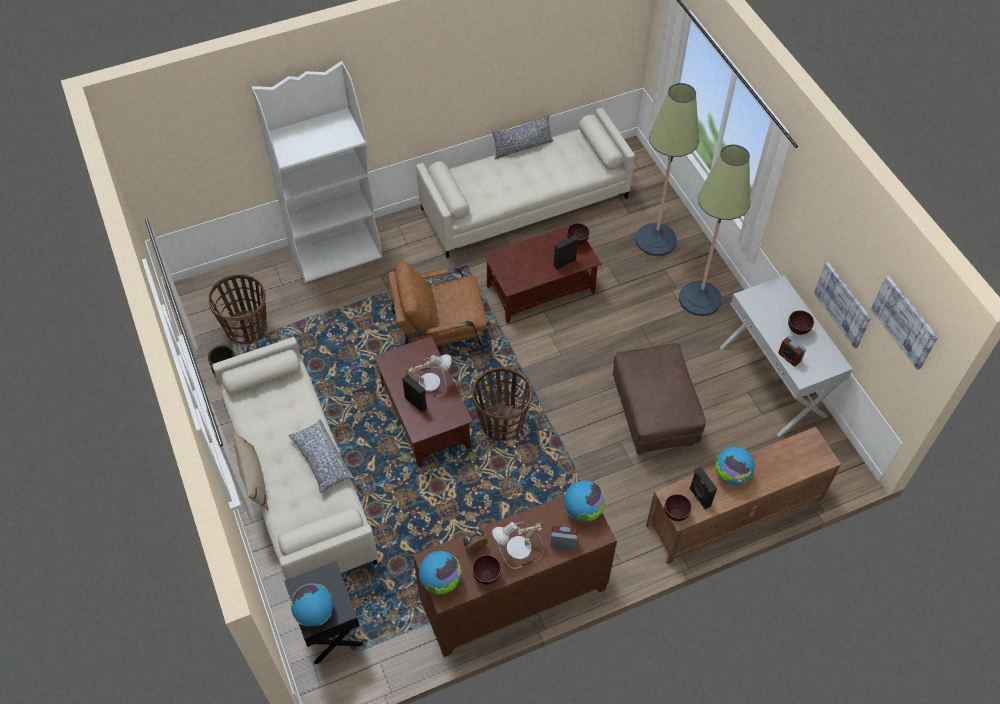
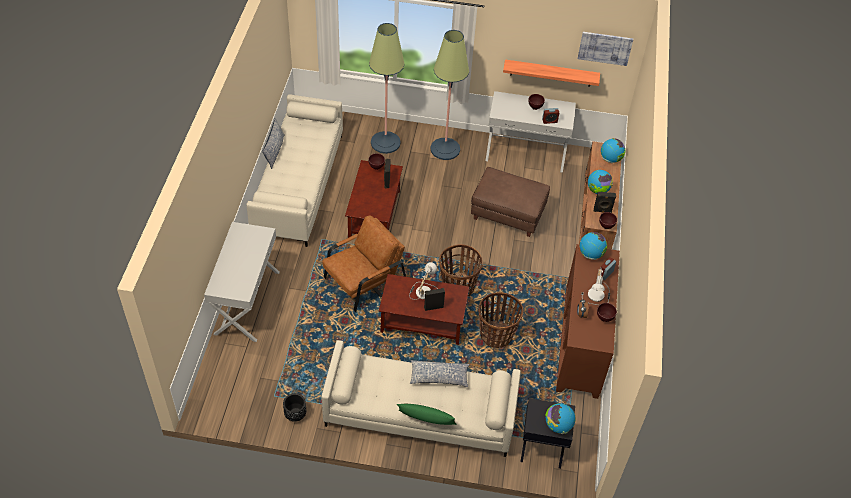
camera: 60 degrees left, 5 degrees down
basket [208,274,267,345] -> basket moved to [478,292,524,348]
beige pillow [233,432,269,510] -> green pillow [397,403,456,425]
white bookcase [251,61,382,283] -> white console table [204,222,280,342]
brown armchair [388,262,487,356] -> brown armchair turned 150 degrees counterclockwise [322,216,406,312]
globe [419,551,462,595] -> globe moved to [601,138,625,163]
picture [814,262,871,349] -> shelf [503,59,600,87]

